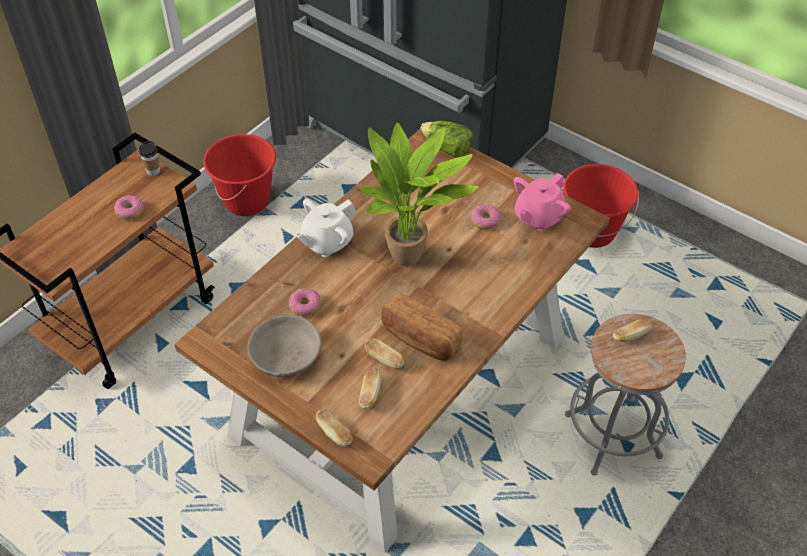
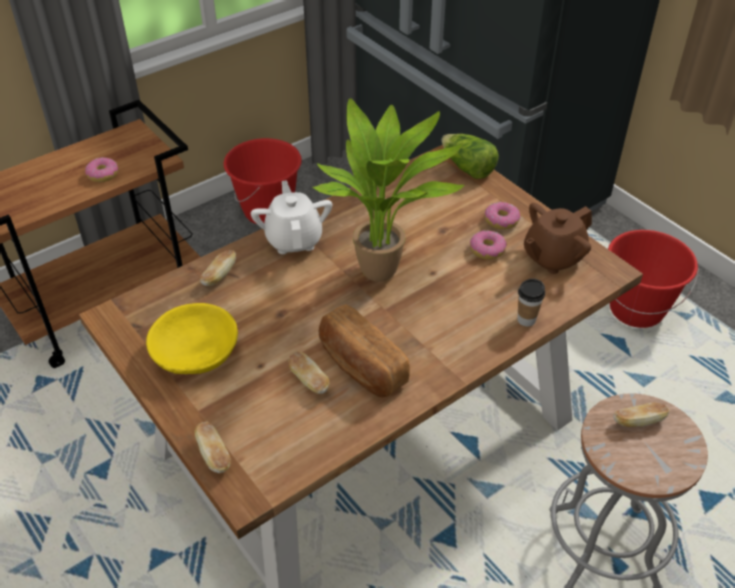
camera: 15 degrees right, 5 degrees down
cup [139,141,160,176] -> cup moved to [517,279,545,327]
grey bowl [247,314,321,377] -> yellow bowl [146,303,238,374]
donut [289,288,321,316] -> donut moved to [485,202,520,230]
white teapot [295,199,356,257] -> white teapot turned 105 degrees clockwise [251,180,332,254]
bread [359,368,381,409] -> bread moved to [200,250,236,286]
pink teapot [514,173,571,232] -> brown teapot [524,203,592,274]

